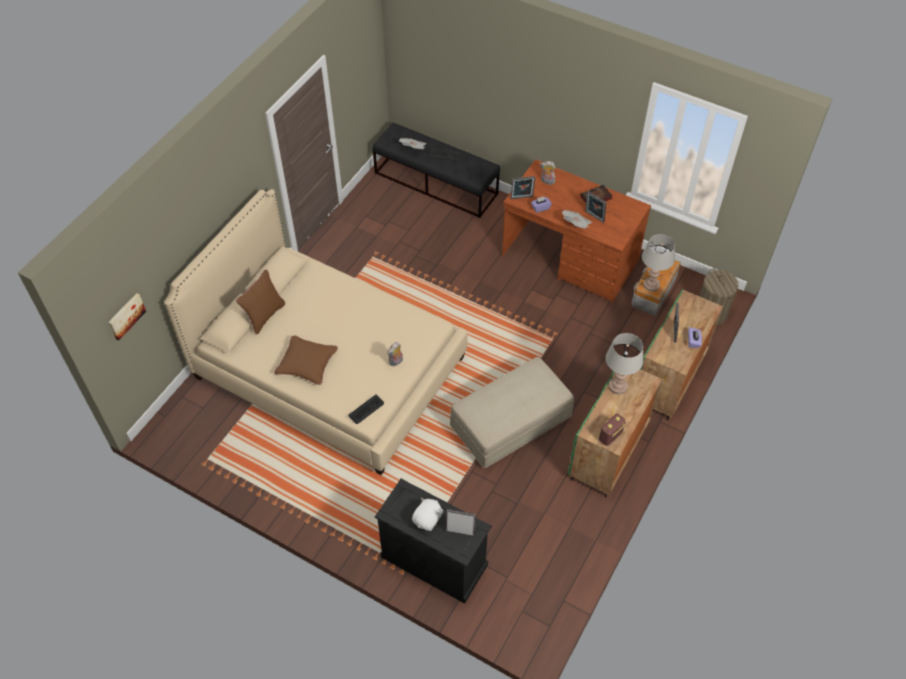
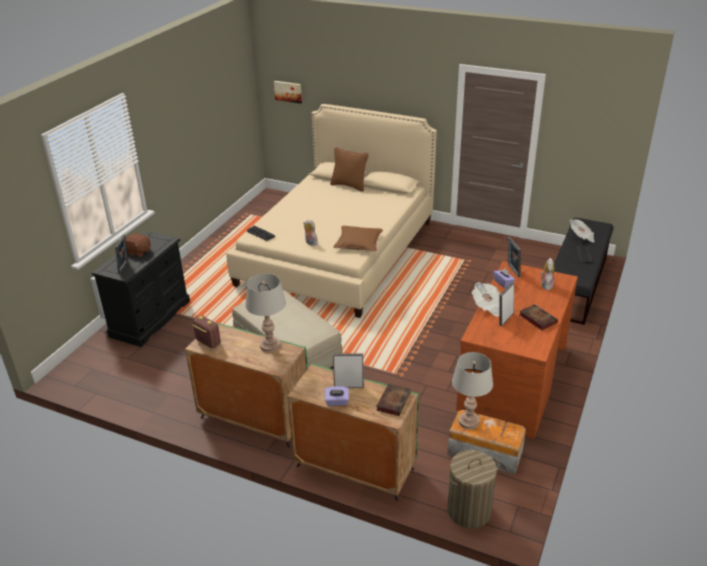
camera: 85 degrees right, 20 degrees down
brown pillow [274,335,338,385] -> brown pillow moved to [333,226,383,251]
white plush toy [412,497,443,531] -> brown plush toy [126,233,151,257]
none -> book [376,384,411,416]

